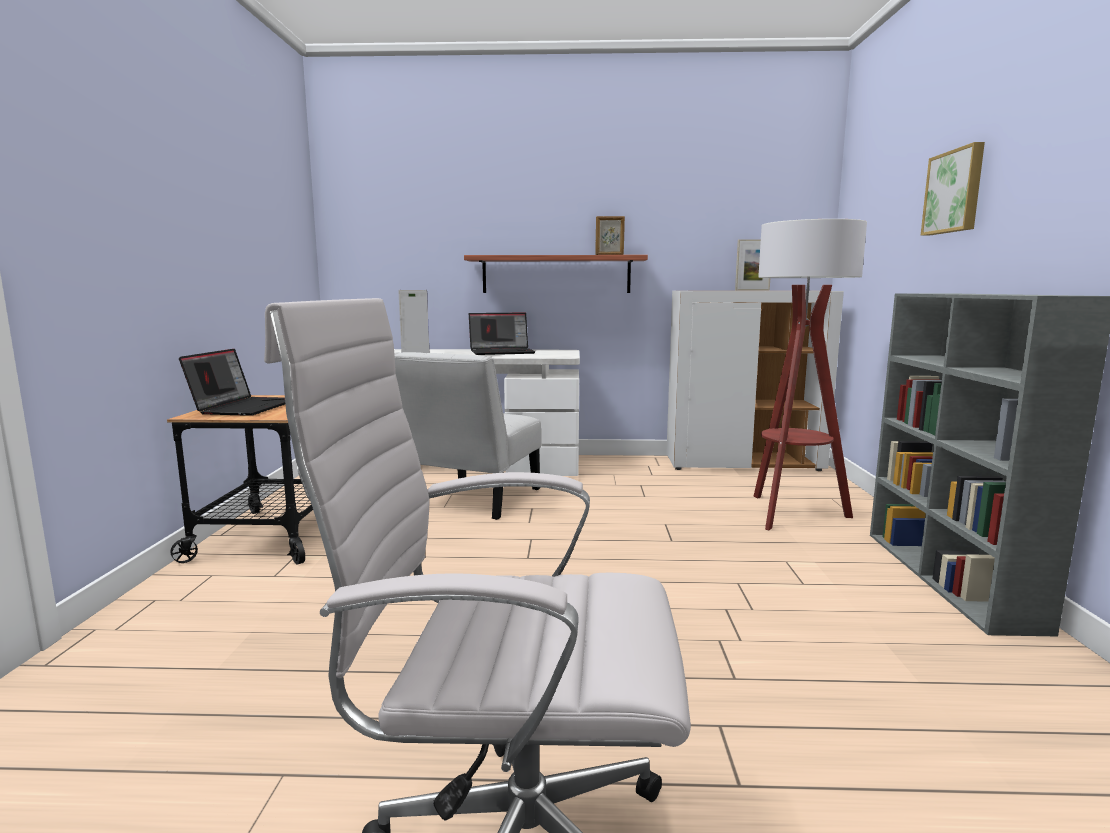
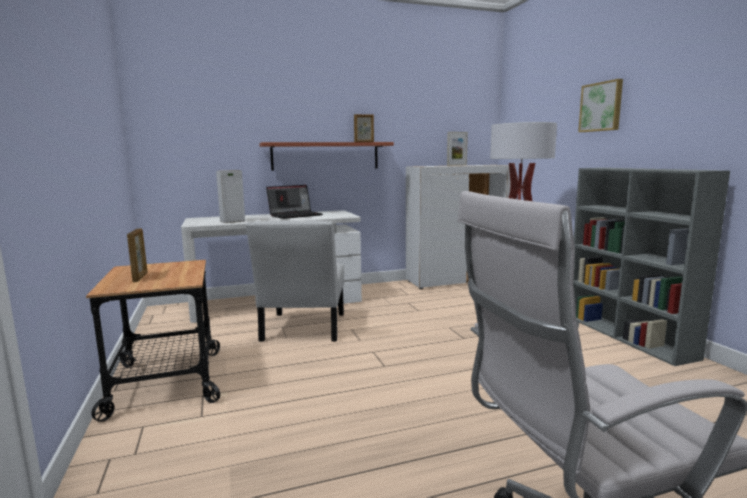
camera: 20 degrees left, 0 degrees up
laptop [179,349,285,416] -> picture frame [127,228,148,282]

